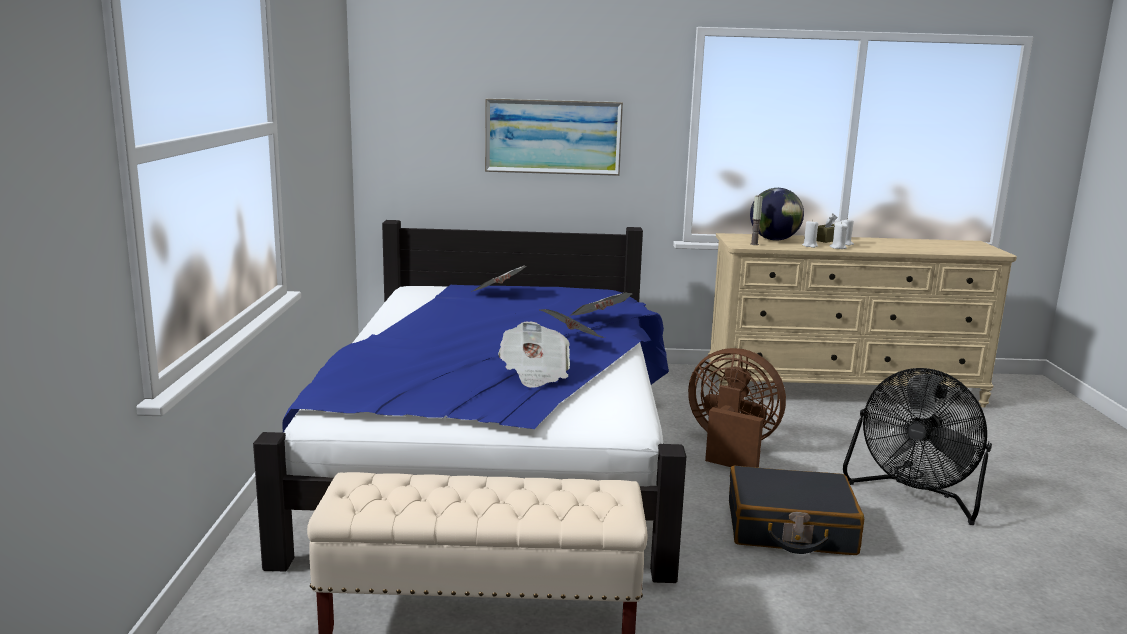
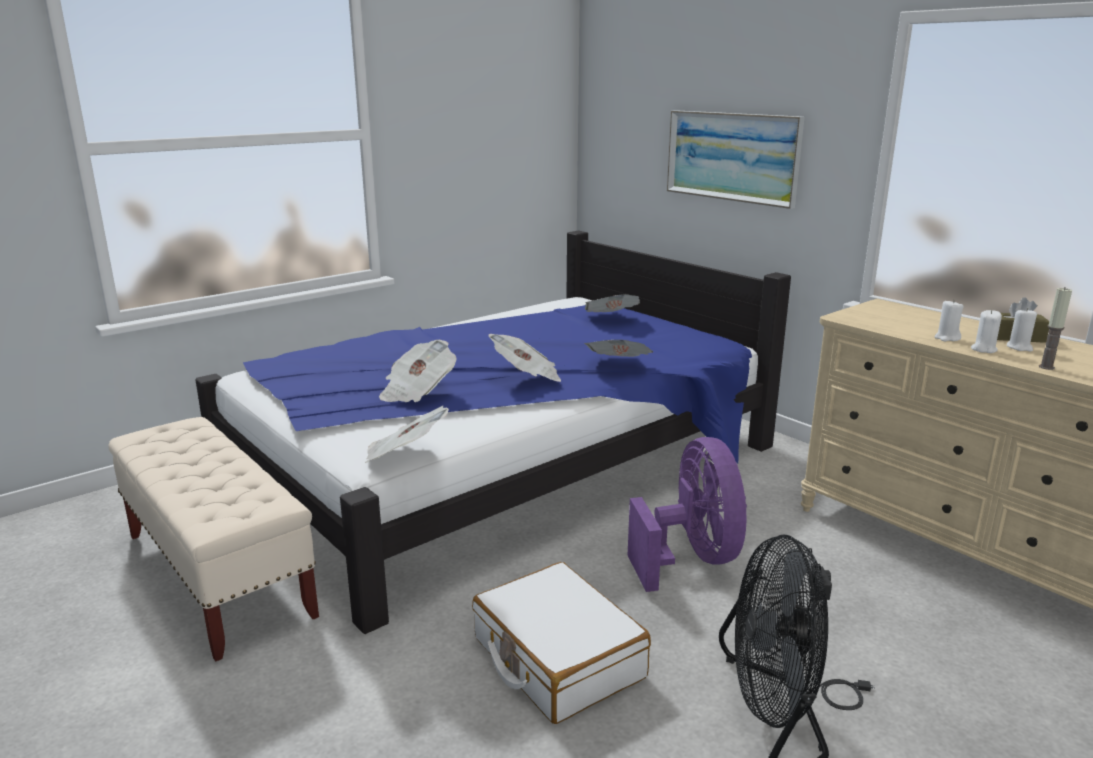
camera: 50 degrees right, 5 degrees up
brown fan [688,348,786,468] -> purple fan [627,437,747,592]
black suitcase [729,465,864,555] -> white suitcase [472,562,651,724]
globe [750,188,804,241] -> none
candle [750,196,763,245] -> candle moved to [1039,288,1072,370]
none -> newspaper [365,406,449,463]

